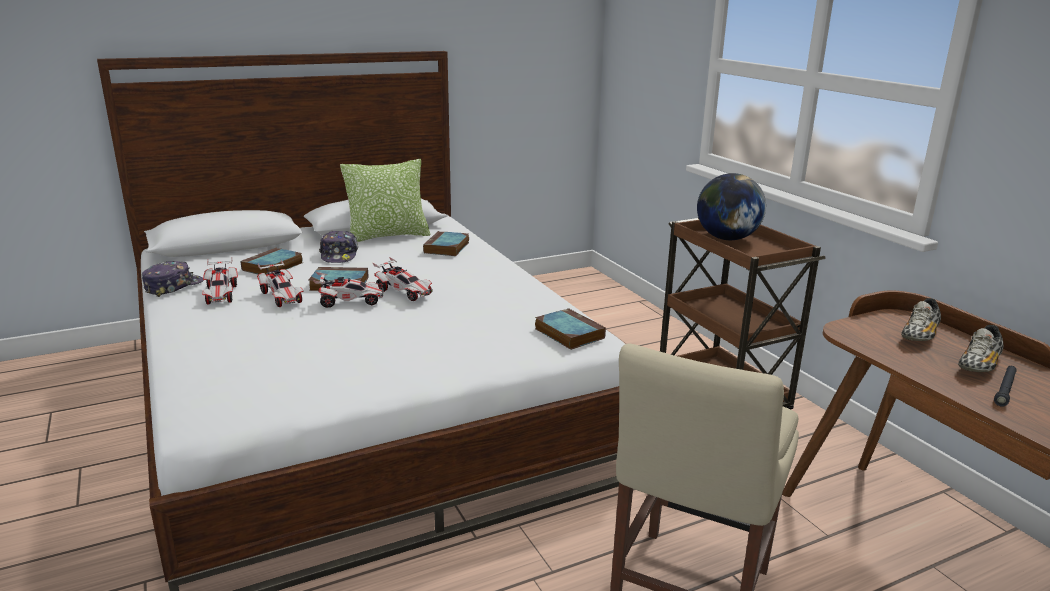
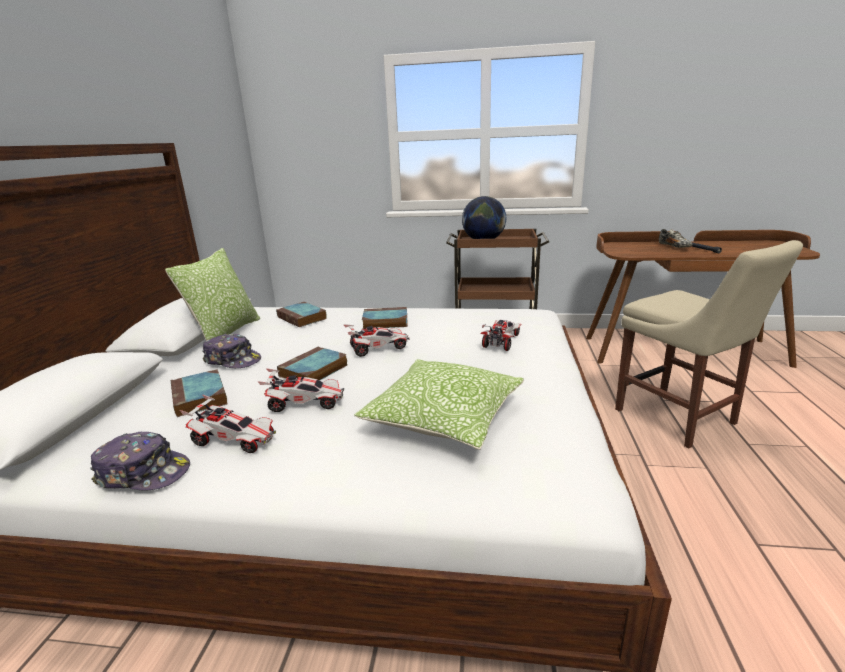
camera: 55 degrees left, 0 degrees up
cap [142,261,204,297] -> cap turned 120 degrees clockwise [90,432,190,491]
toy car [314,272,384,308] -> toy car moved to [480,320,522,351]
book [535,308,606,350] -> book moved to [362,307,408,329]
shoe [901,298,941,341] -> none
none -> pillow [354,359,524,450]

